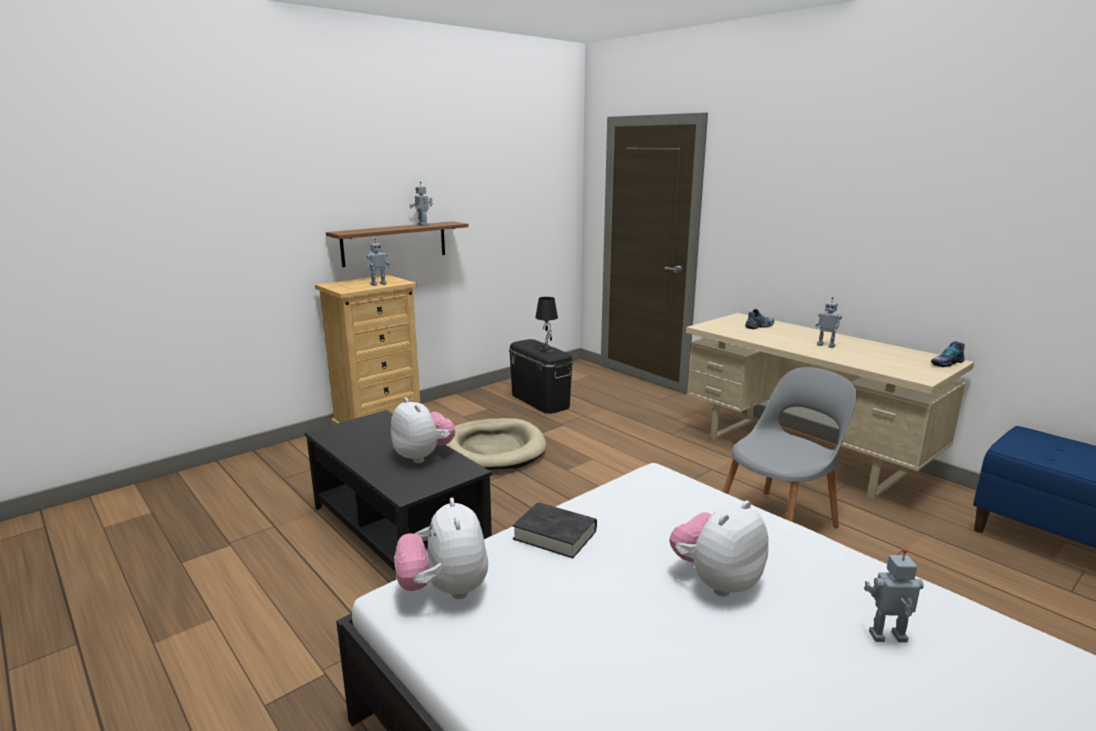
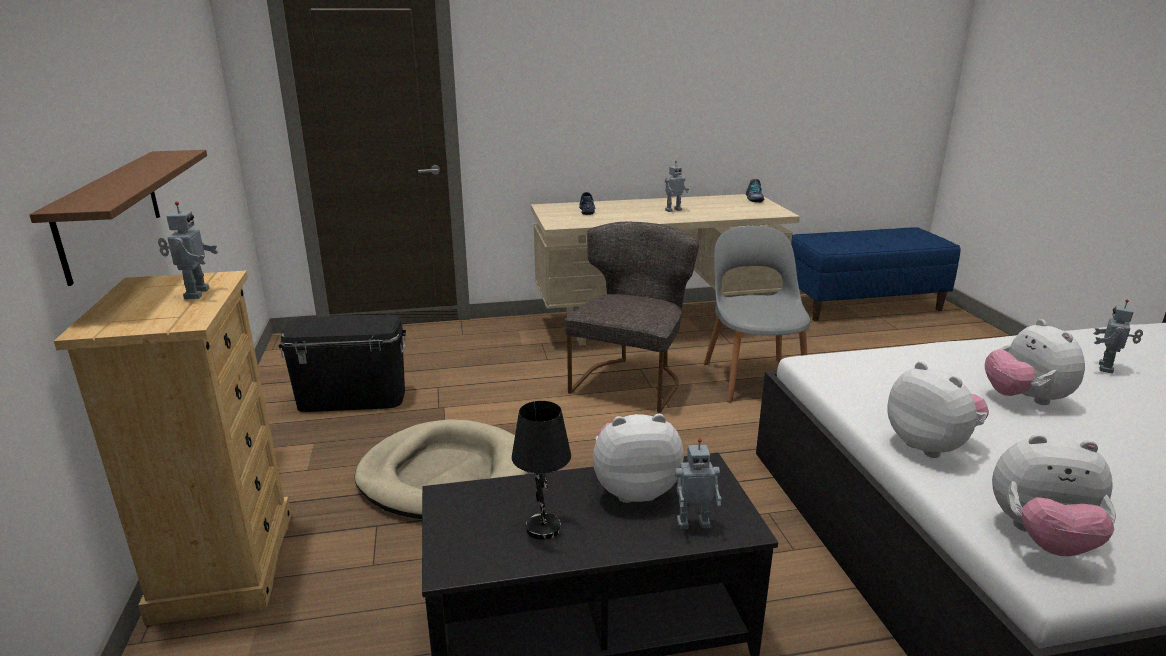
camera: 60 degrees left, 5 degrees up
toy robot [410,181,433,226] -> toy robot moved to [675,438,721,529]
black book [512,502,597,558] -> plush toy [887,361,989,458]
black table lamp [535,297,558,352] -> black table lamp moved to [512,401,571,540]
none -> grey chair [565,222,699,413]

